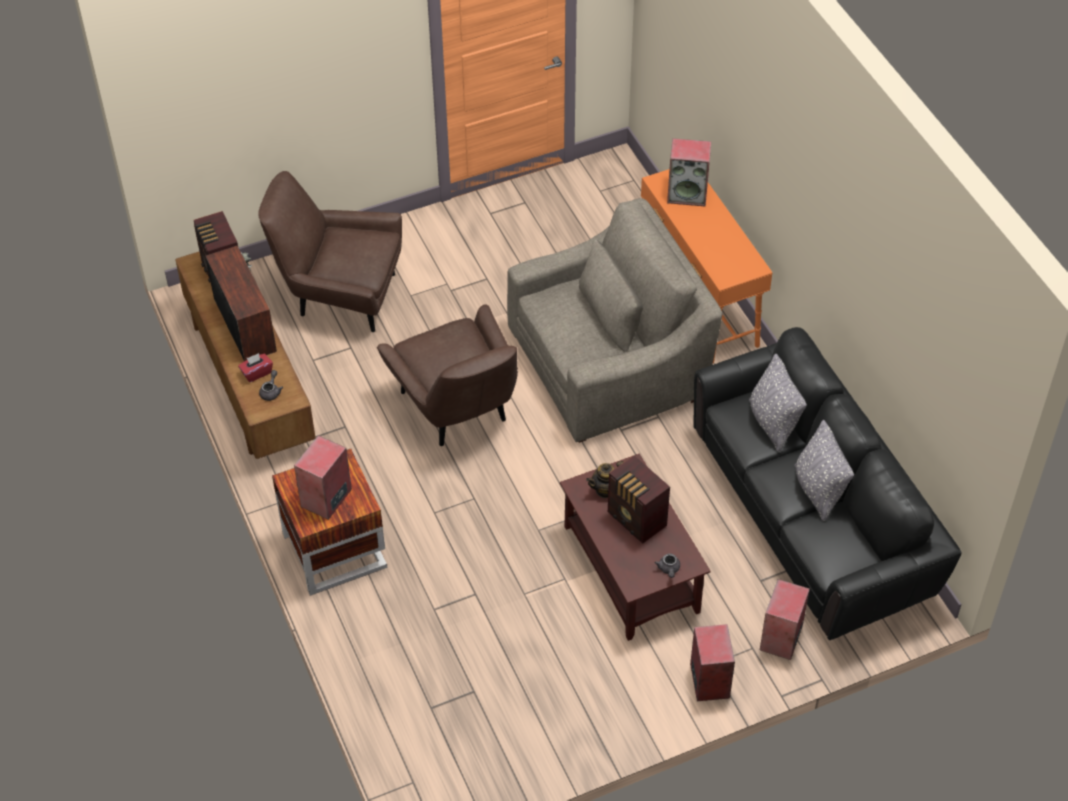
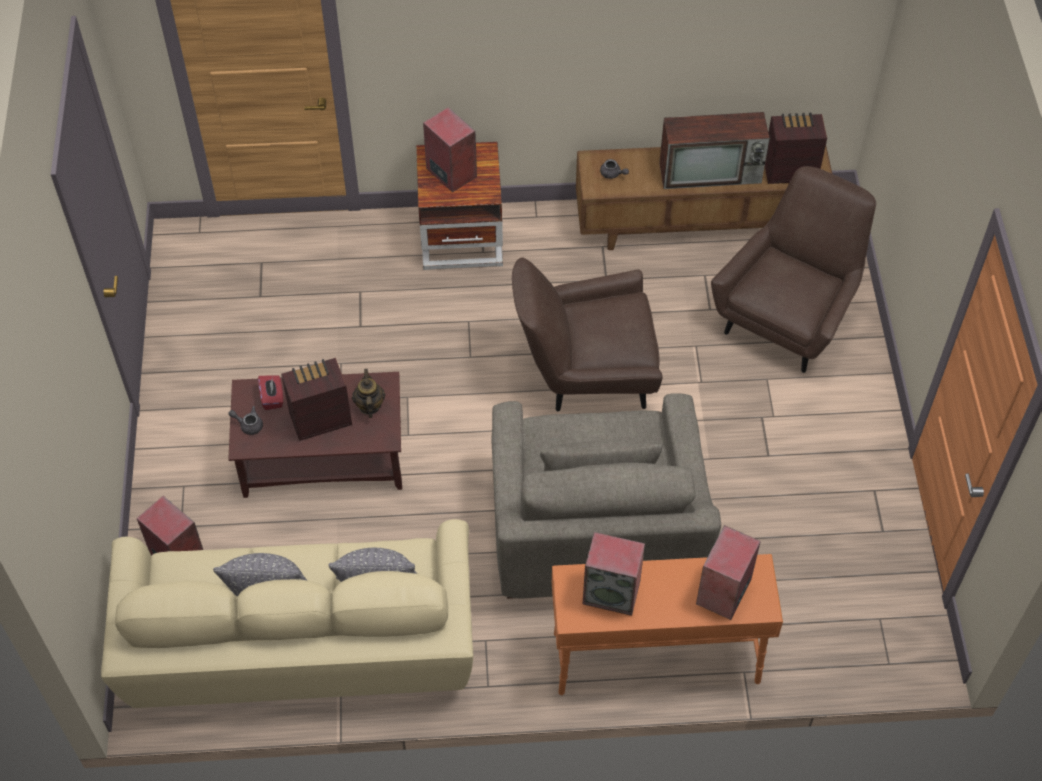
camera: 110 degrees right, 5 degrees up
red tissue box [238,353,273,382] -> red tissue box moved to [258,375,283,410]
speaker [690,624,735,701] -> speaker moved to [583,532,645,616]
black sofa [693,327,962,640] -> beige sofa [101,519,473,708]

